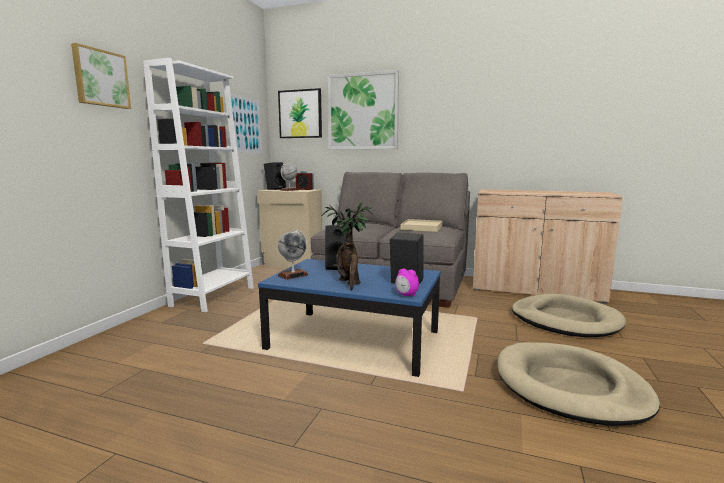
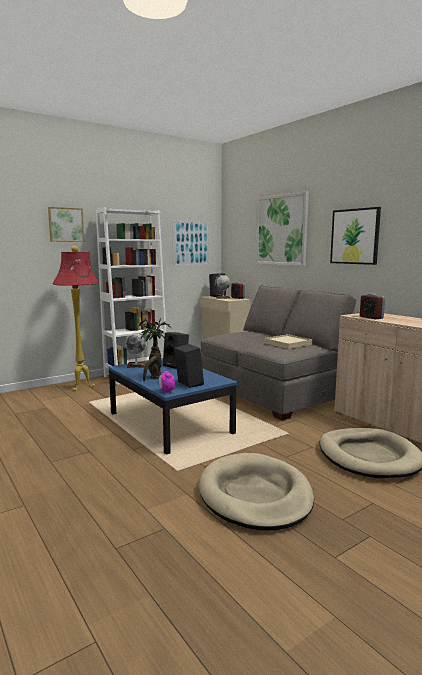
camera: 35 degrees right, 0 degrees up
picture [278,88,322,138] -> picture moved to [330,207,381,265]
none -> red floor lamp [52,246,99,392]
none -> alarm clock [360,293,385,319]

